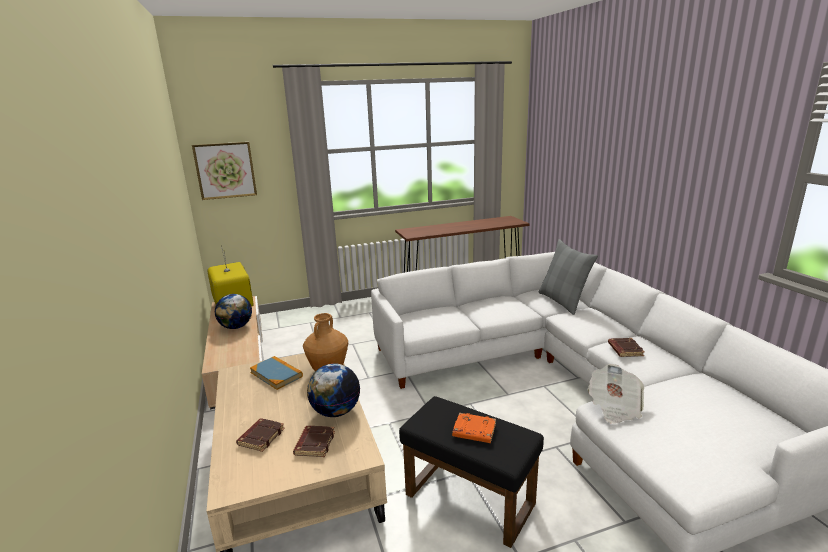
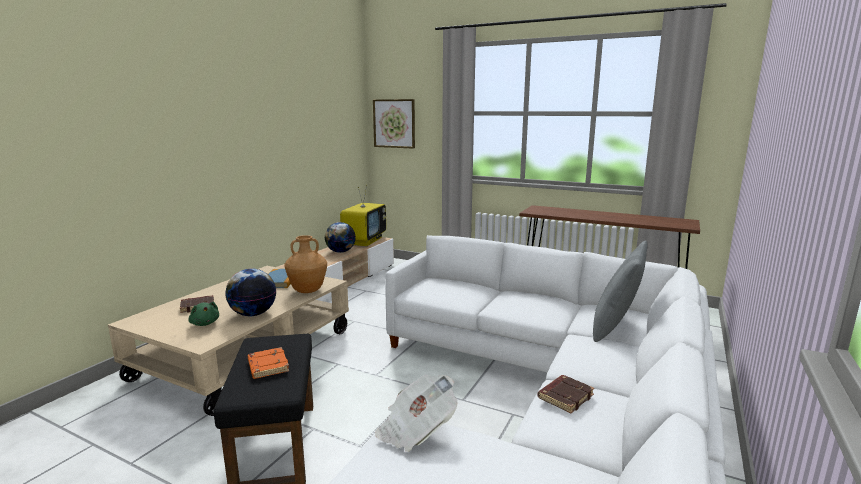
camera: 45 degrees right, 5 degrees down
brown book [293,426,335,457] -> green plush toy [188,302,219,326]

